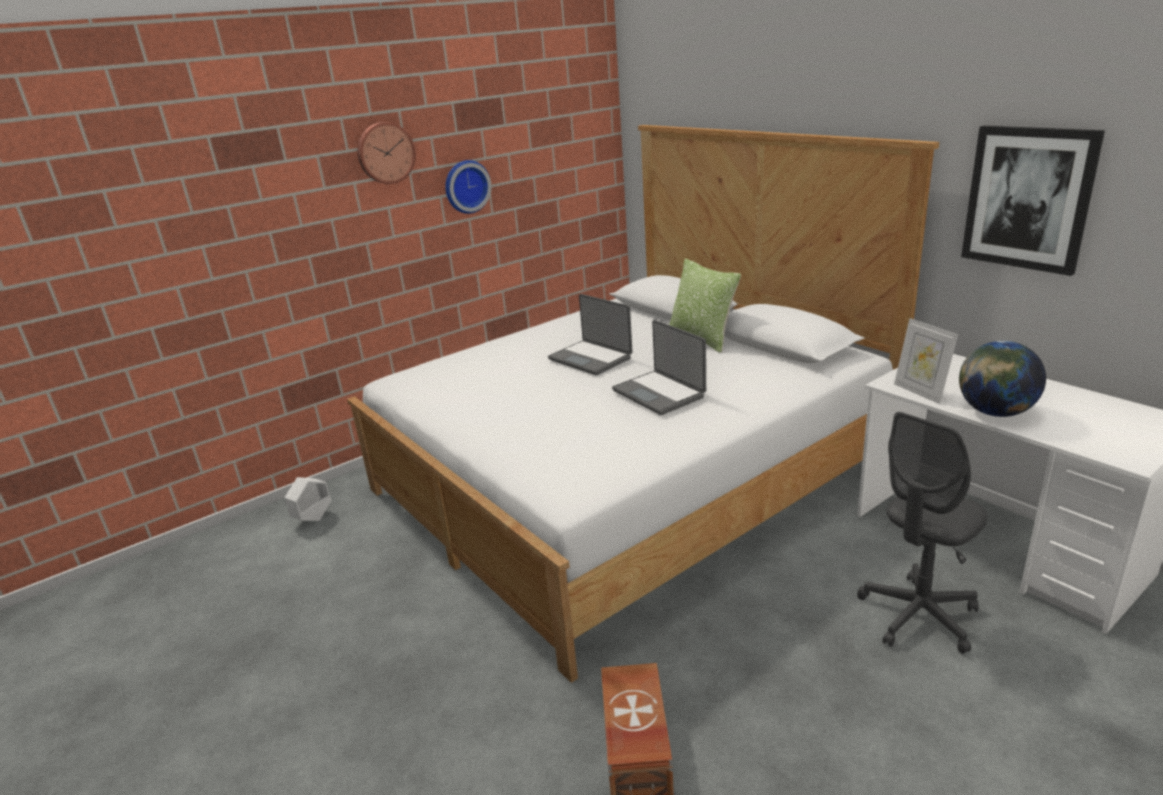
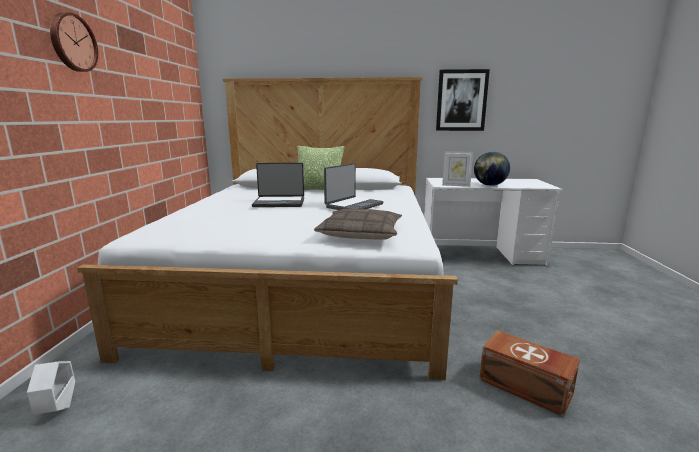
camera: 50 degrees left, 10 degrees down
wall clock [445,160,492,214] -> none
laptop [612,320,706,415] -> laptop turned 60 degrees counterclockwise [324,163,383,210]
grey office chair [857,412,987,654] -> none
none -> pillow [314,209,402,240]

